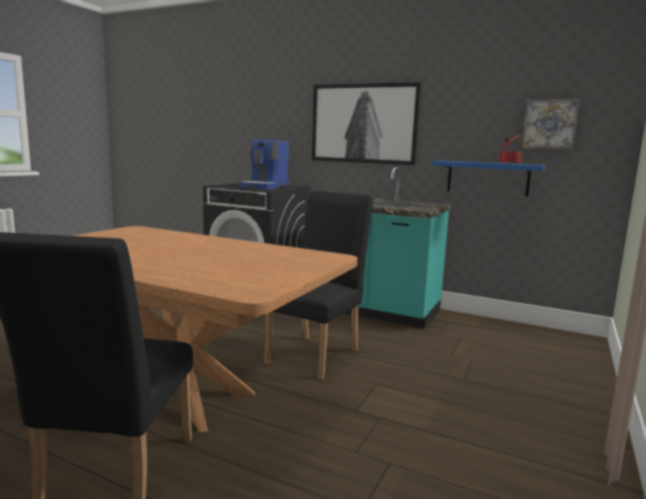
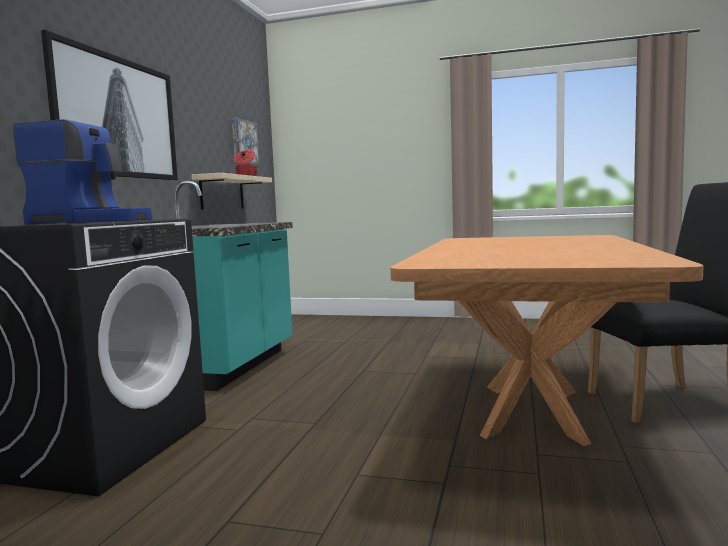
camera: 100 degrees left, 5 degrees down
black chair [264,191,373,380] -> none
blue shelf [432,160,545,196] -> beige shelf [191,173,272,210]

